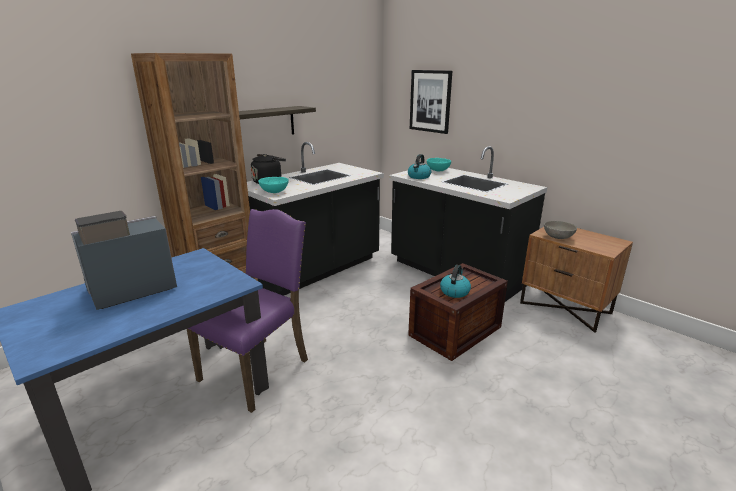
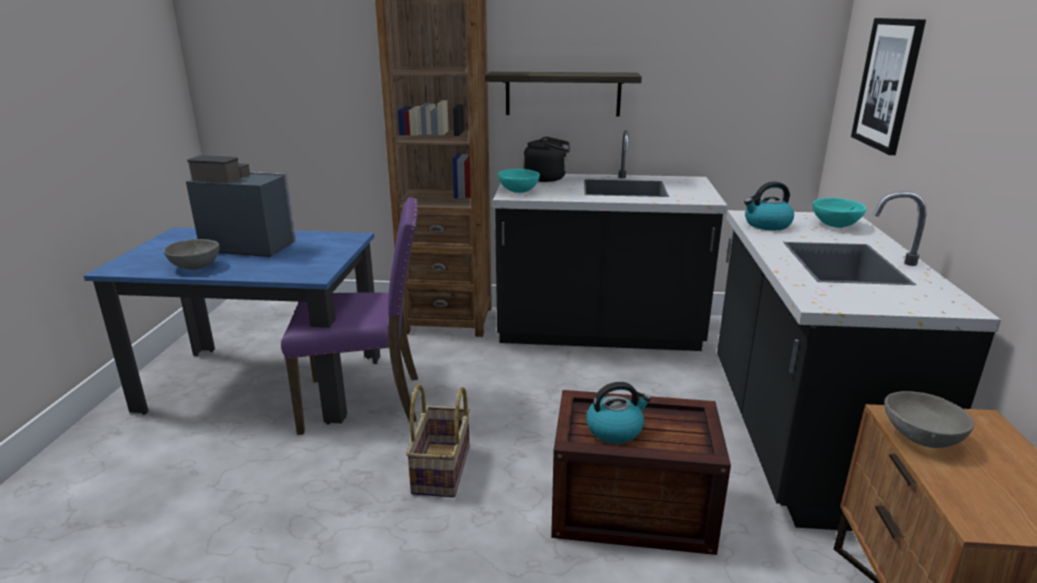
camera: 50 degrees right, 0 degrees up
none -> grey bowl [164,239,220,270]
none -> basket [406,385,470,497]

